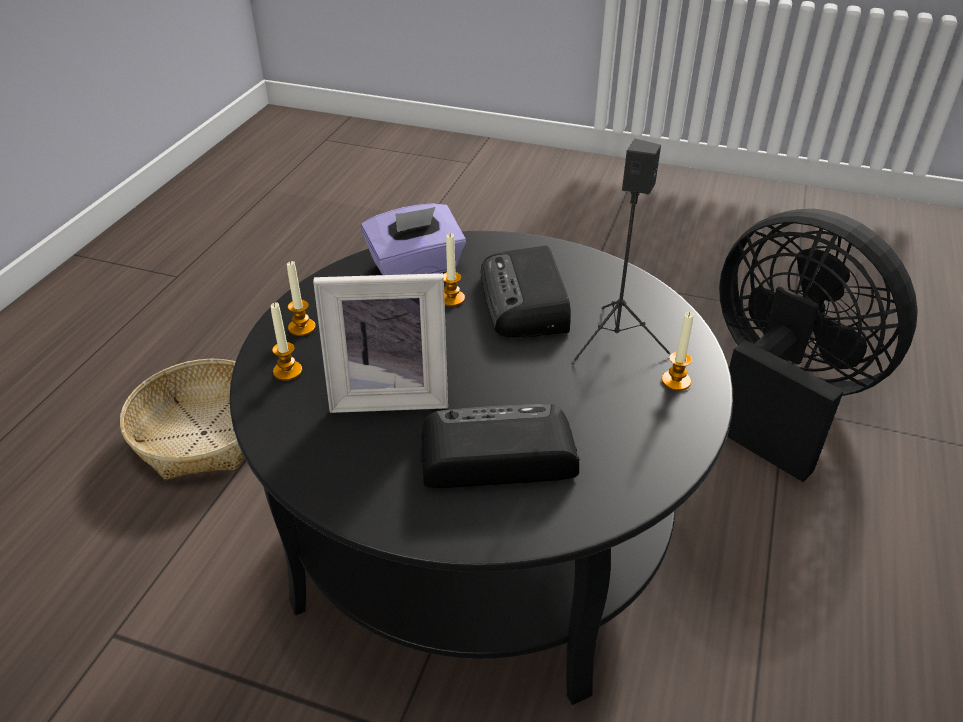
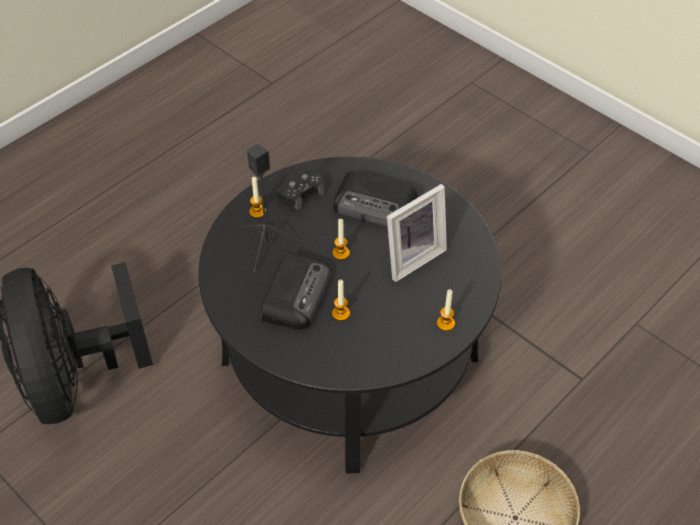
camera: 155 degrees left, 10 degrees up
candle [271,302,302,381] -> candle moved to [333,219,350,260]
picture frame [313,273,448,413] -> picture frame turned 120 degrees clockwise [387,184,447,282]
purple tissue box [361,203,466,275] -> none
none -> black game controller [275,171,325,211]

